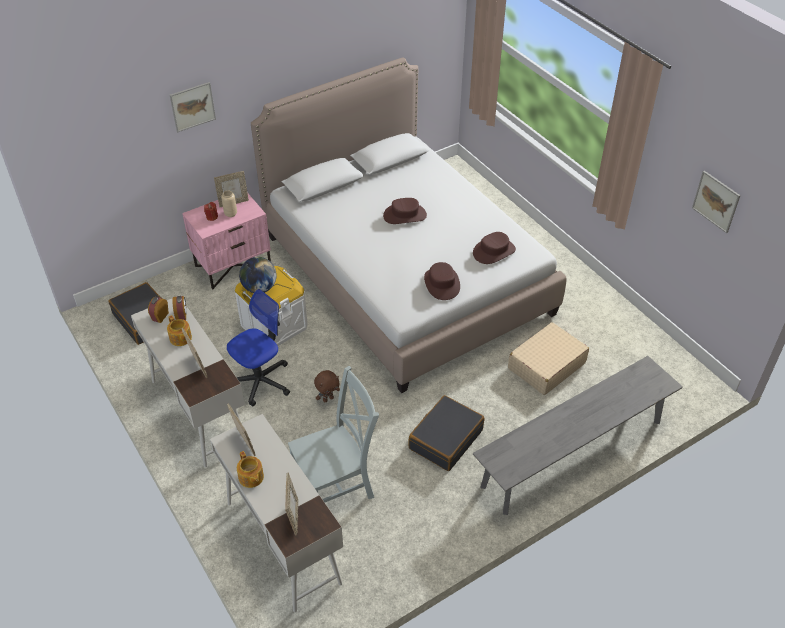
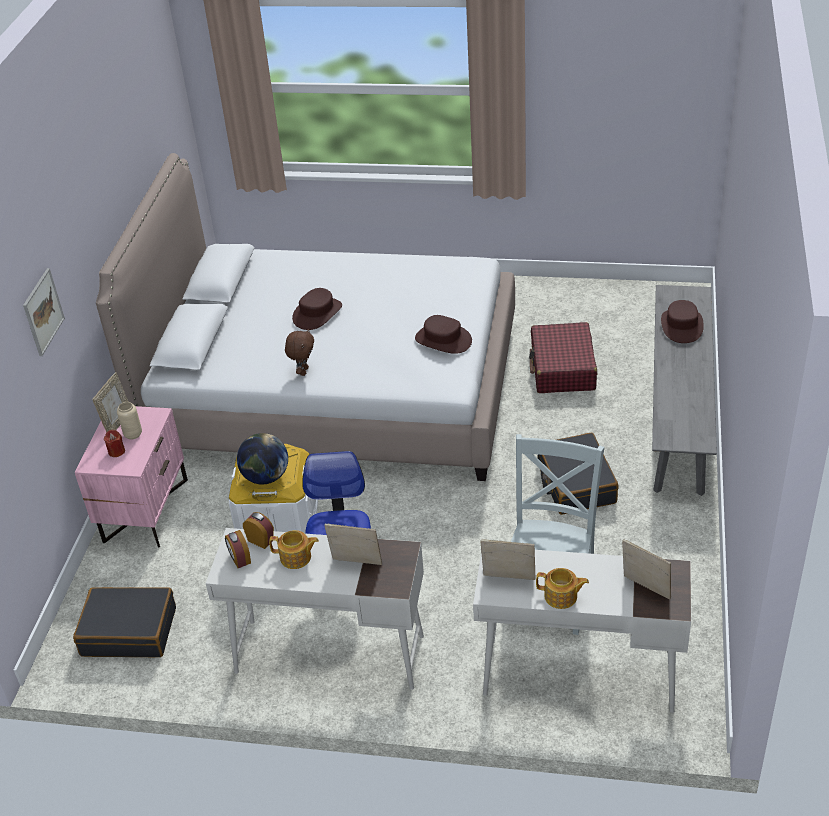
camera: 45 degrees left, 5 degrees down
brown plush toy [314,370,340,402] -> brown plush toy moved to [285,329,314,376]
brown hat [473,232,516,264] -> brown hat moved to [661,300,704,343]
beige suitcase [508,322,589,395] -> red suitcase [529,322,597,393]
picture [692,171,741,233] -> none

